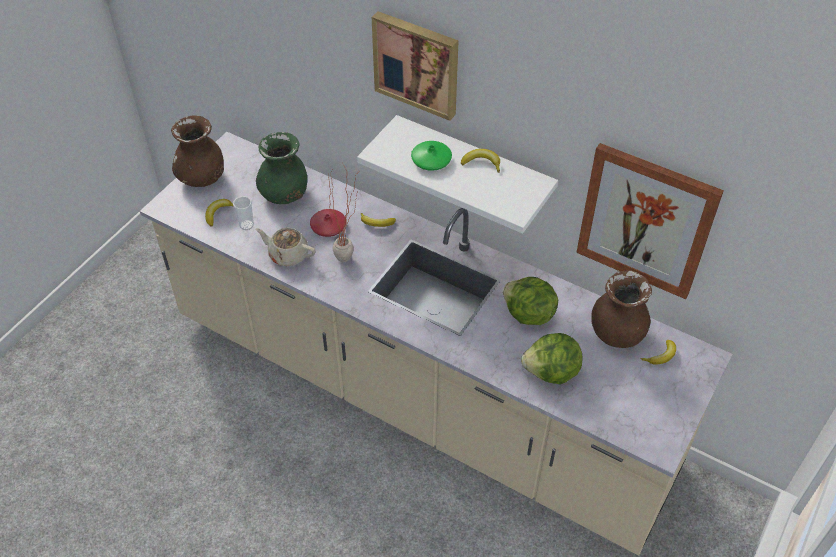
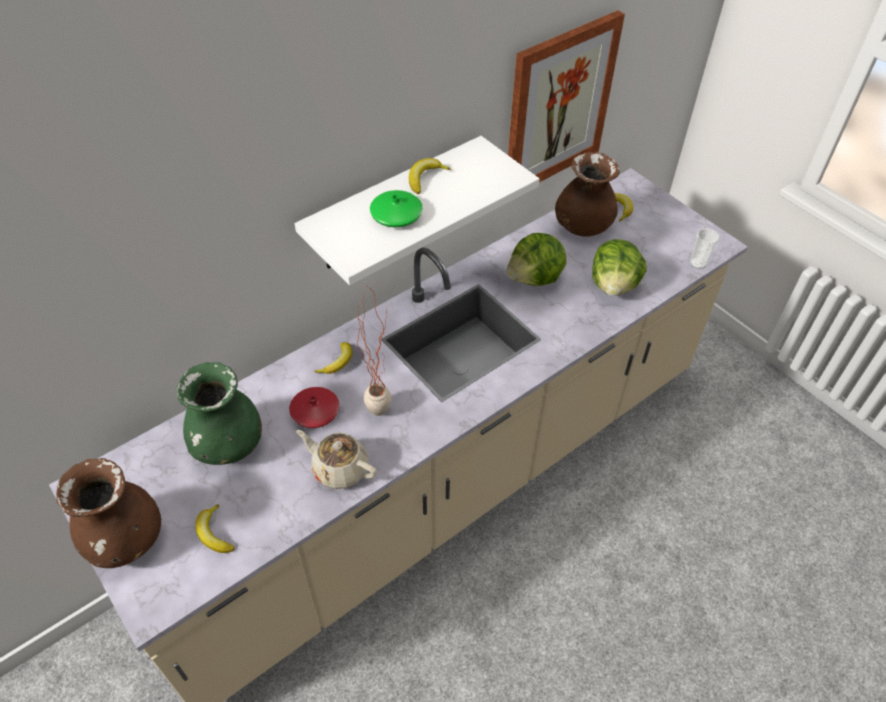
camera: 70 degrees left, 0 degrees up
cup [233,196,254,230] -> cup moved to [690,228,719,269]
beige teapot [256,228,316,266] -> beige teapot turned 75 degrees clockwise [296,430,377,489]
picture [372,11,458,121] -> none

